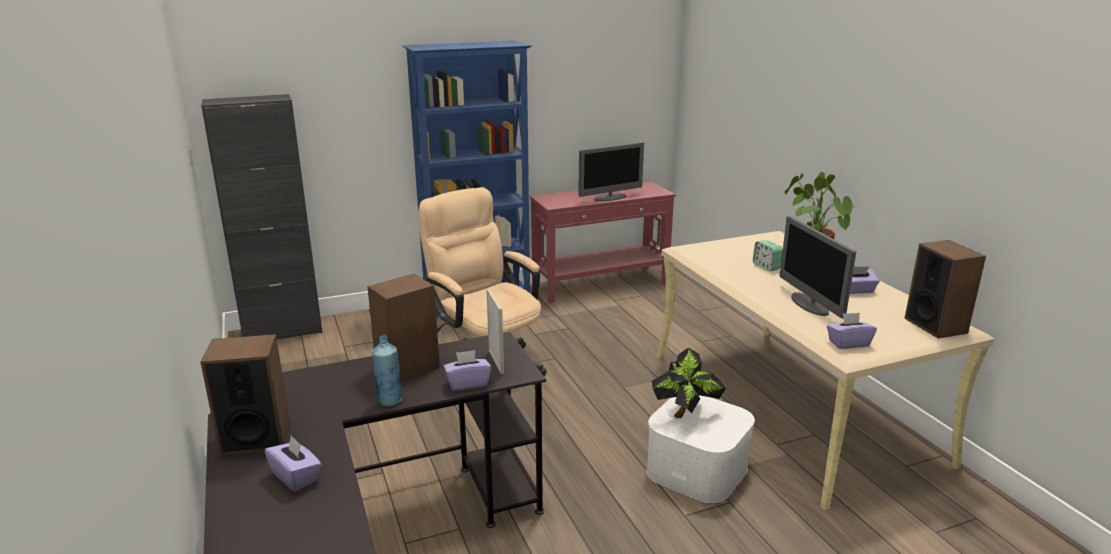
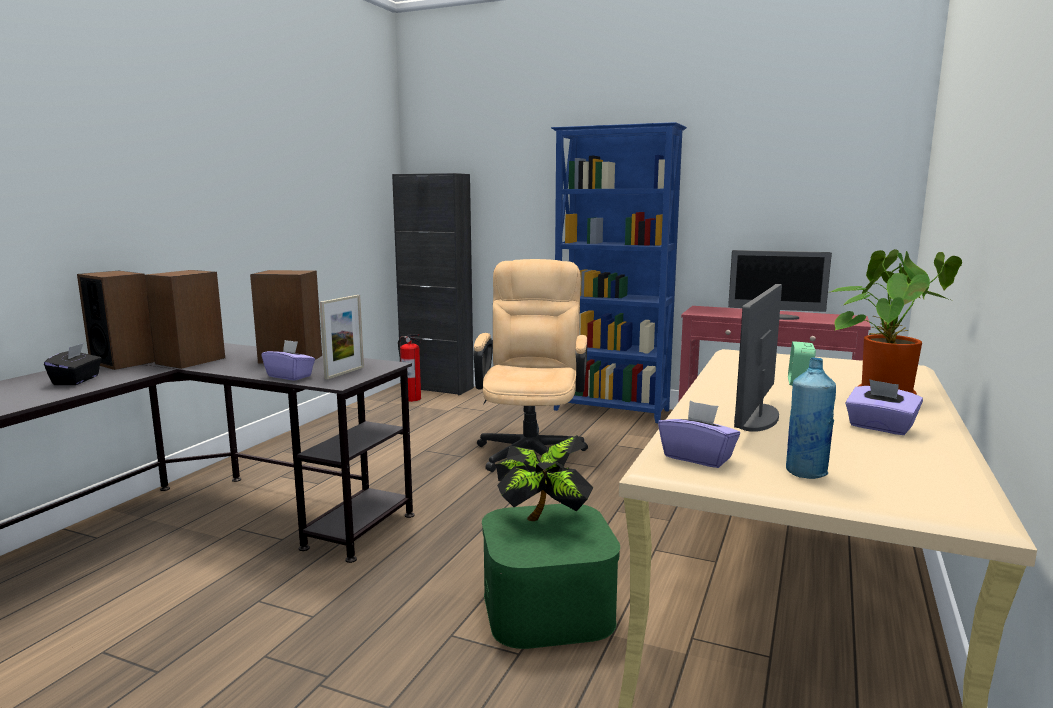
camera: 45 degrees right, 10 degrees down
purple tissue box [265,435,321,491] -> black tissue box [44,343,102,385]
blue bottle [372,335,402,406] -> blue bottle moved to [786,357,836,479]
white storage box [647,395,755,503] -> green storage box [482,504,620,649]
speaker [904,240,986,339] -> speaker moved to [145,270,225,369]
none -> fire extinguisher [398,334,421,402]

